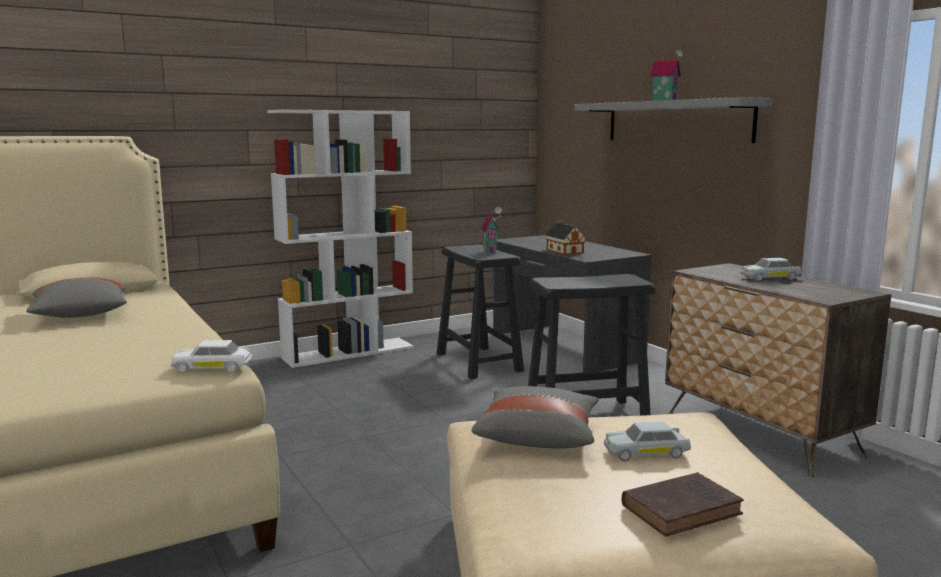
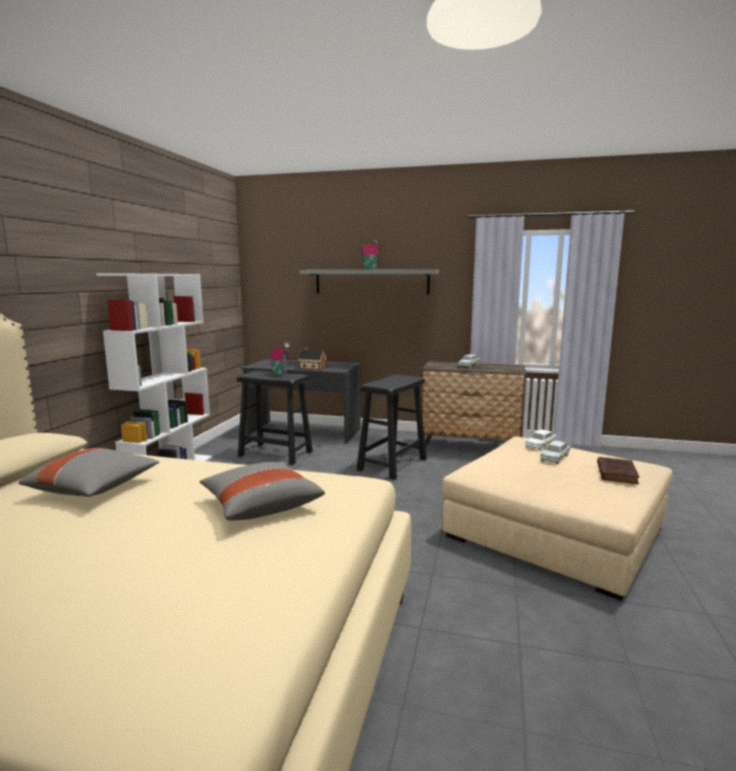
camera: 45 degrees left, 0 degrees up
white toy car [170,340,252,373] -> white toy car moved to [525,429,556,451]
grey pillow [472,386,599,449] -> grey pillow moved to [200,462,325,521]

